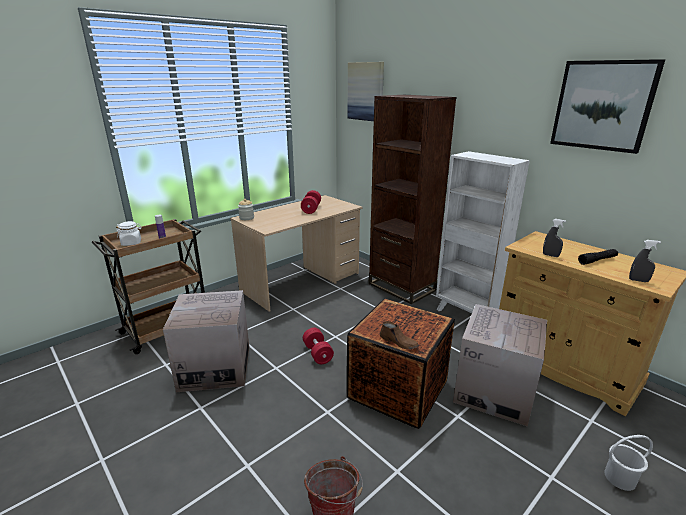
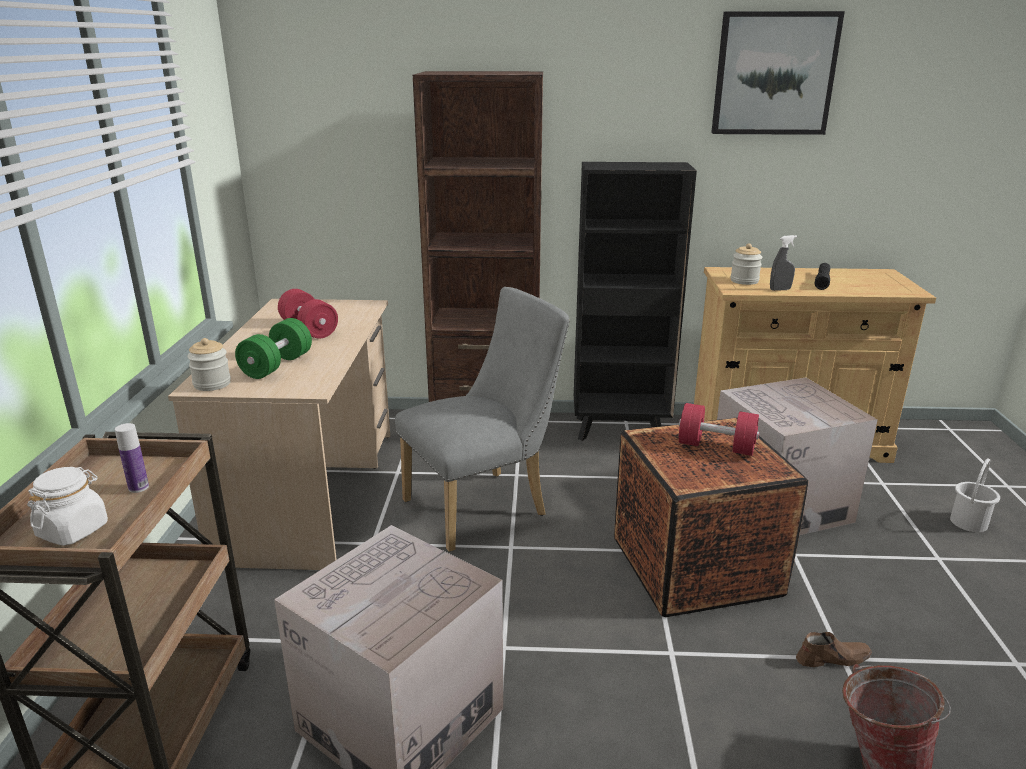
camera: 45 degrees left, 0 degrees up
red dumbbell [303,328,334,364] -> red dumbbell moved to [679,403,759,456]
picture [348,62,384,121] -> none
brown shoe [380,321,419,349] -> brown shoe moved to [796,632,872,667]
white bookcase [436,151,530,313] -> black bookcase [574,162,697,441]
grey spray bottle [629,240,661,282] -> none
none -> green dumbbell [235,318,312,379]
none -> grey chair [395,287,570,552]
none -> jar [731,244,762,285]

